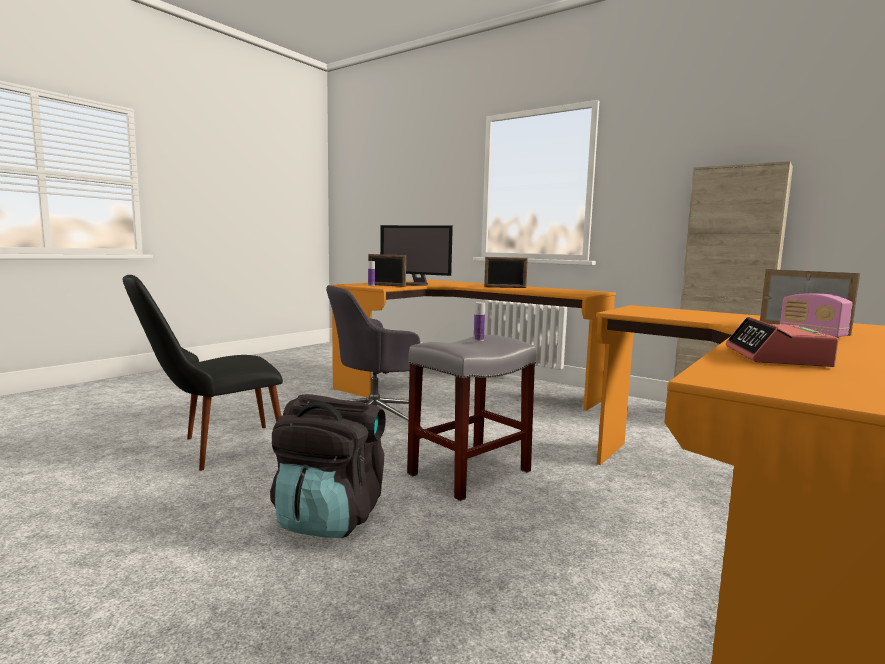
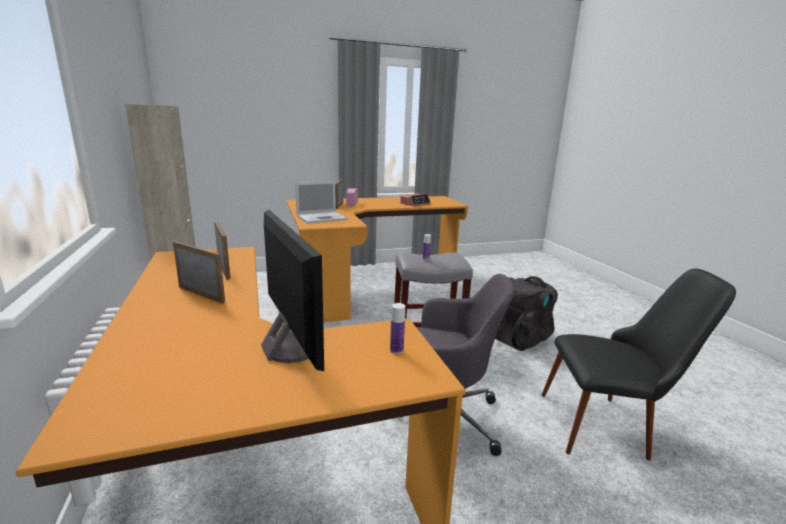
camera: 145 degrees left, 10 degrees up
picture frame [368,254,406,287] -> picture frame moved to [214,222,230,280]
none -> laptop [295,181,348,223]

